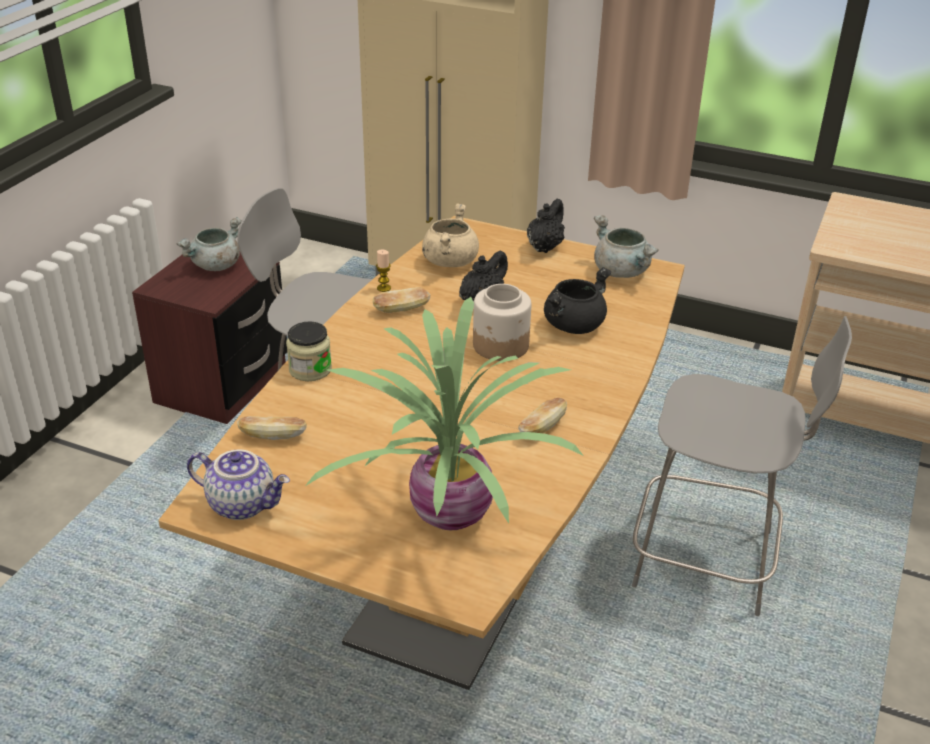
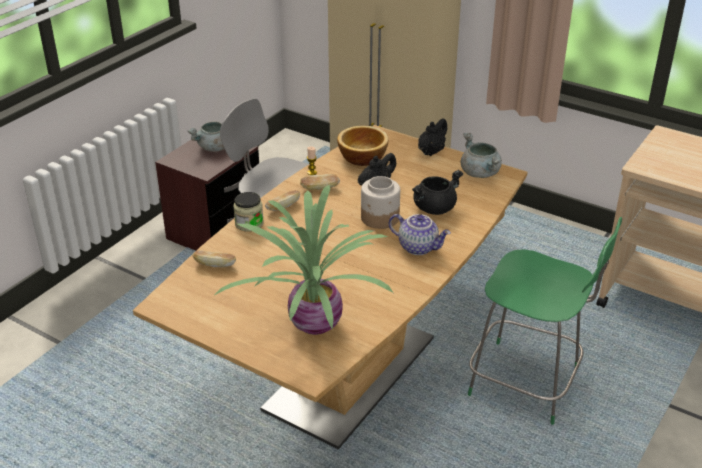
camera: 10 degrees right, 0 degrees up
teapot [187,450,290,520] -> teapot moved to [389,214,451,255]
beige cooking pot [422,203,479,267] -> bowl [337,126,389,166]
bread [518,398,567,433] -> bread moved to [265,190,300,211]
grey chair [632,316,852,616] -> green chair [468,217,622,425]

